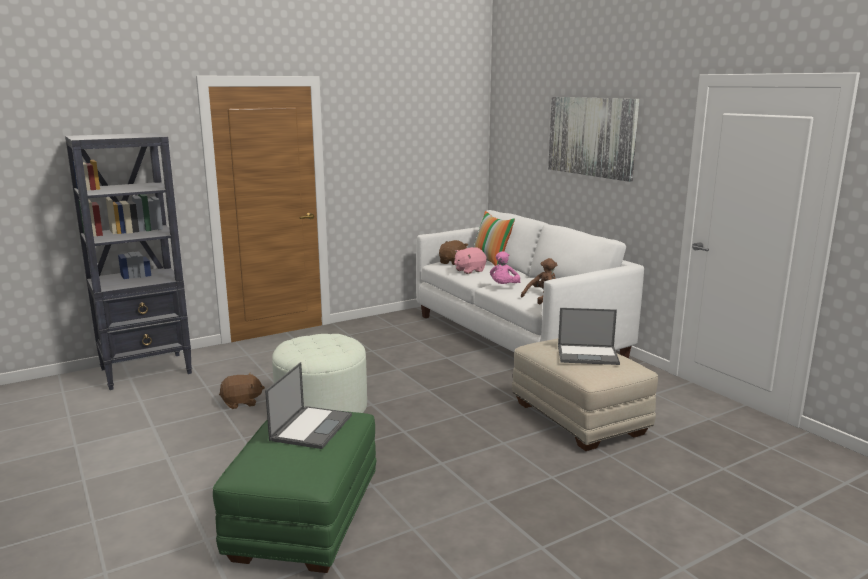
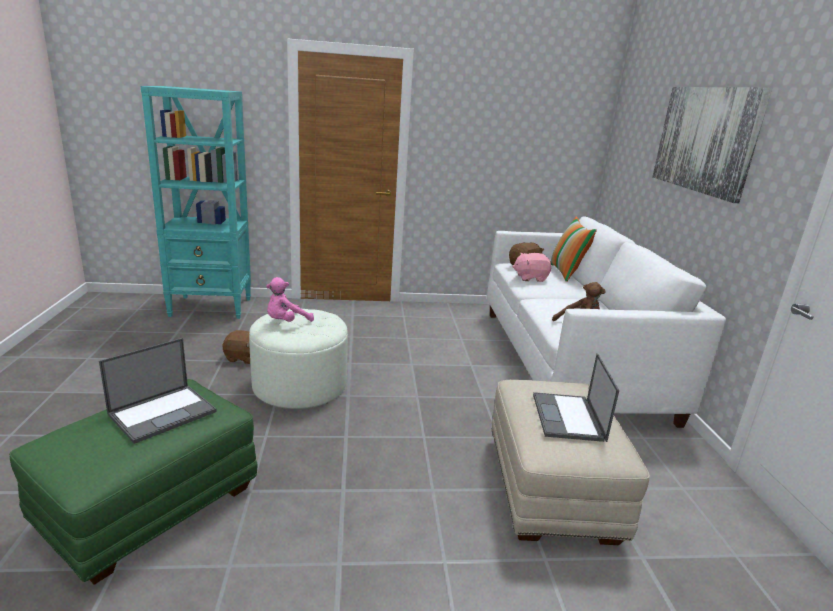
camera: 25 degrees right, 5 degrees up
black bookcase [65,133,192,390] -> turquoise bookcase [141,86,251,319]
pink plush toy [490,251,520,284] -> pink plush toy moved to [266,277,314,322]
laptop [558,308,620,365] -> laptop turned 60 degrees clockwise [533,353,619,442]

